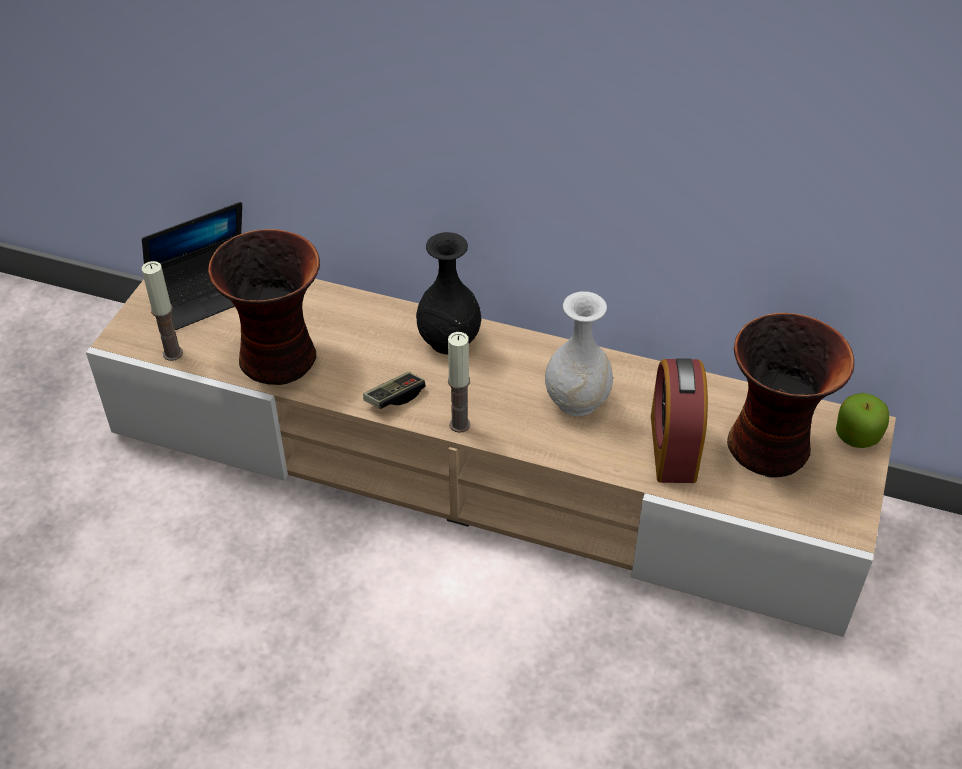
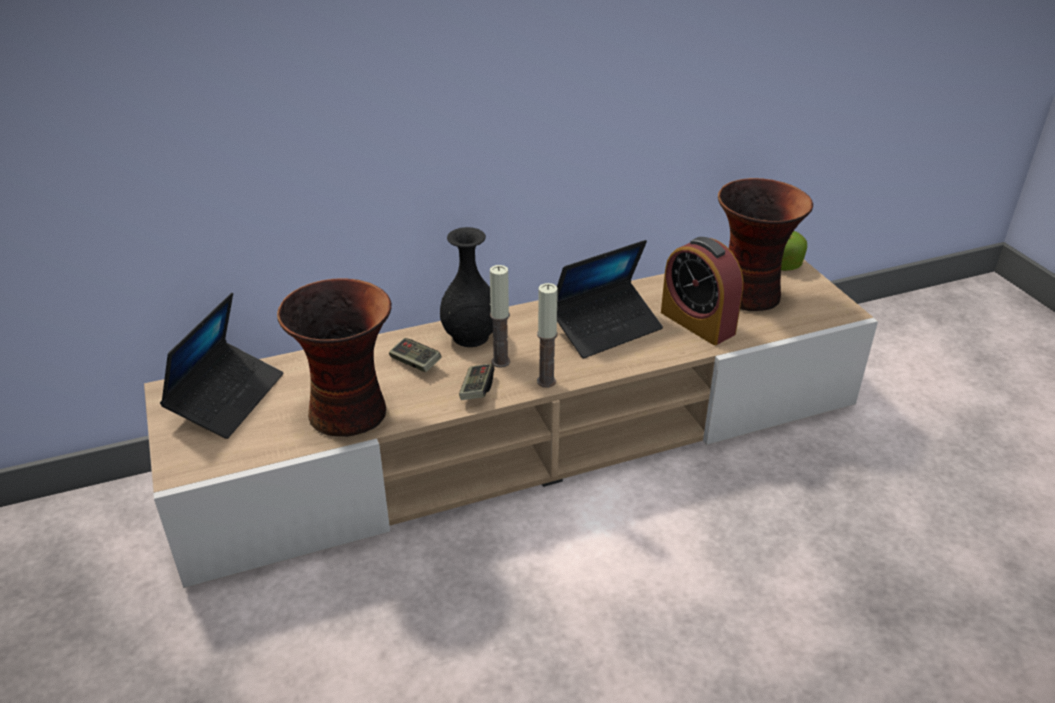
camera: 40 degrees left, 10 degrees down
candle [142,261,183,361] -> candle moved to [490,265,510,368]
white vase [545,291,613,416] -> laptop [557,240,663,358]
none -> game controller [389,338,442,372]

